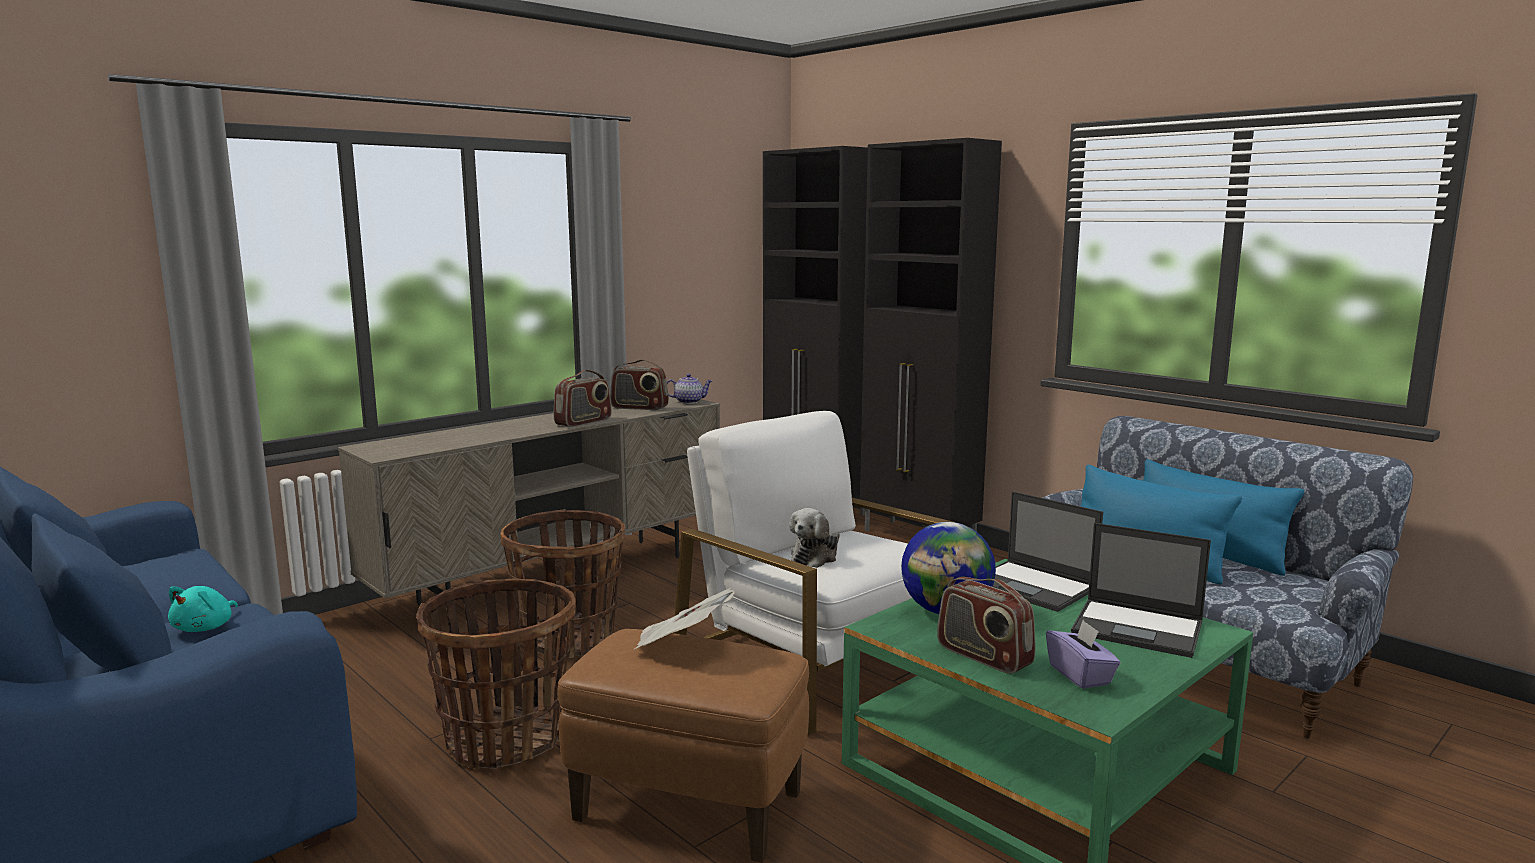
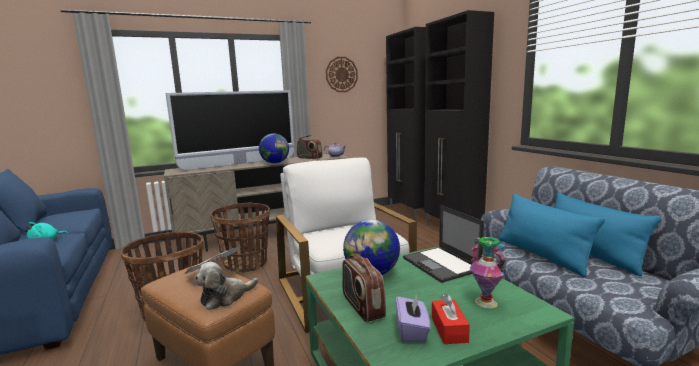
camera: 20 degrees right, 0 degrees up
radio [554,370,612,427] -> globe [259,134,289,164]
plush toy [789,508,840,568] -> plush toy moved to [194,262,258,310]
laptop [1071,523,1211,658] -> vase [470,237,507,308]
none -> television [166,90,294,171]
none -> wall clock [326,57,358,92]
none -> red tissue box [432,294,470,344]

